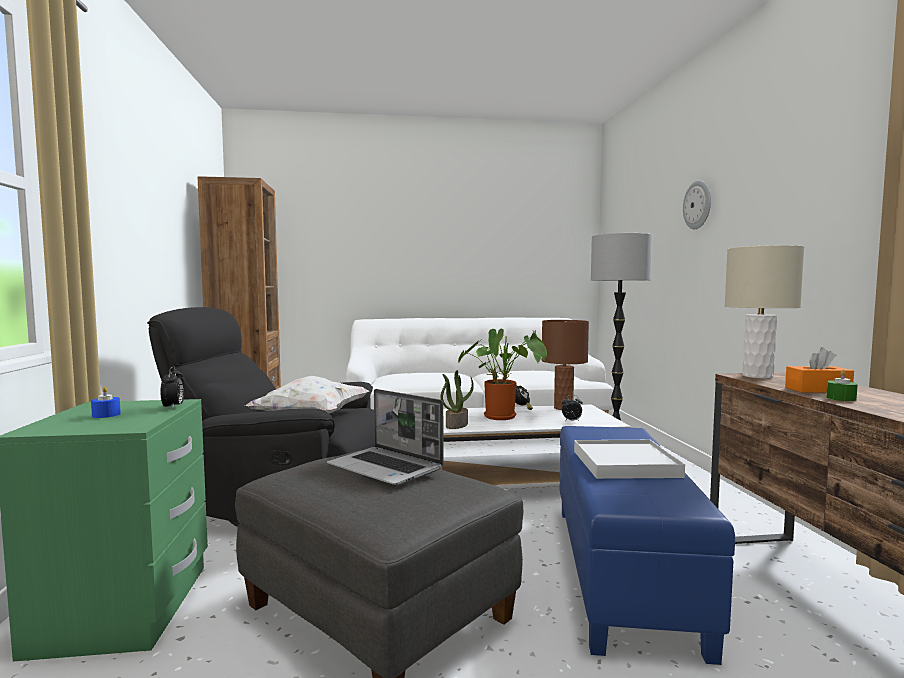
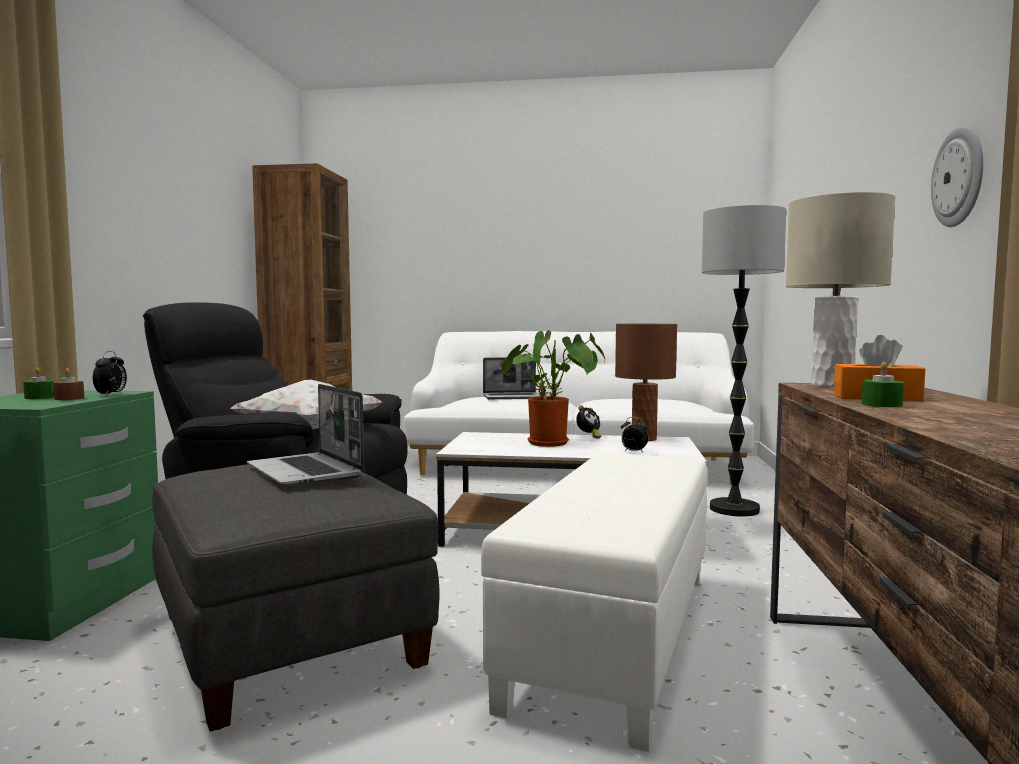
camera: 15 degrees right, 0 degrees up
blue candle [91,386,121,418] -> green candle [23,367,54,399]
potted plant [441,370,474,429] -> none
blue ottoman [560,426,735,665] -> white ottoman [481,452,708,752]
white tray [574,440,685,479] -> none
wall clock [683,180,711,229] -> wall clock moved to [931,126,983,227]
none -> brown candle [53,368,84,400]
none -> laptop [483,357,540,399]

